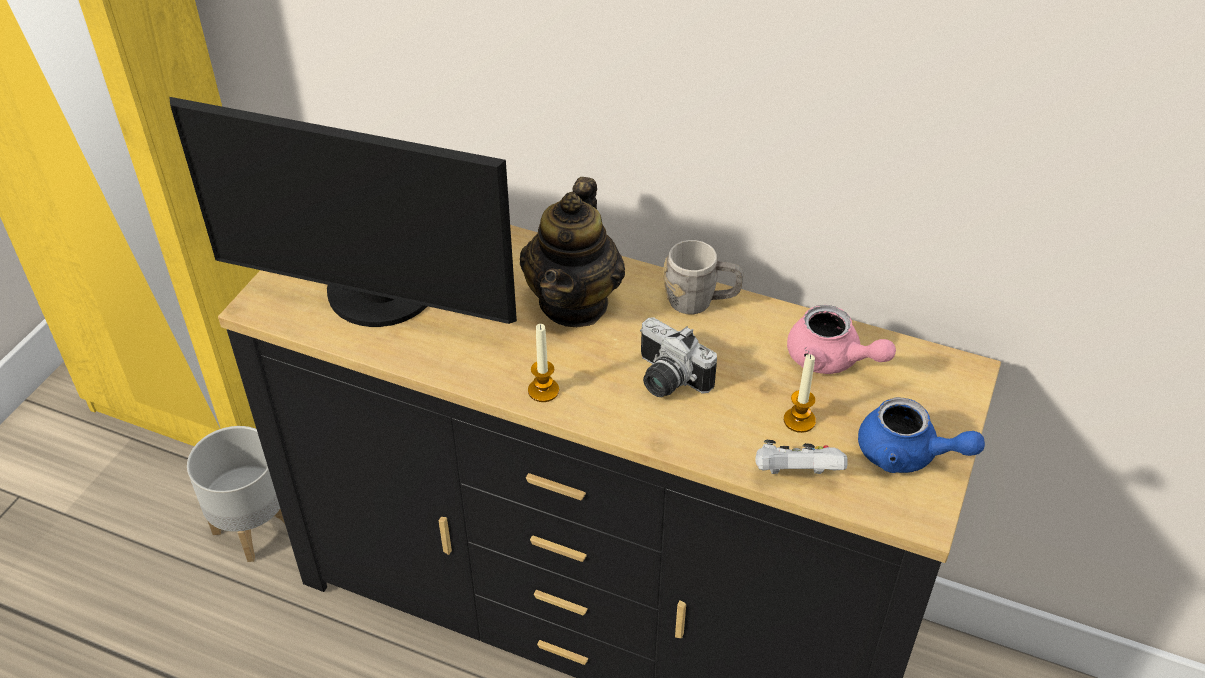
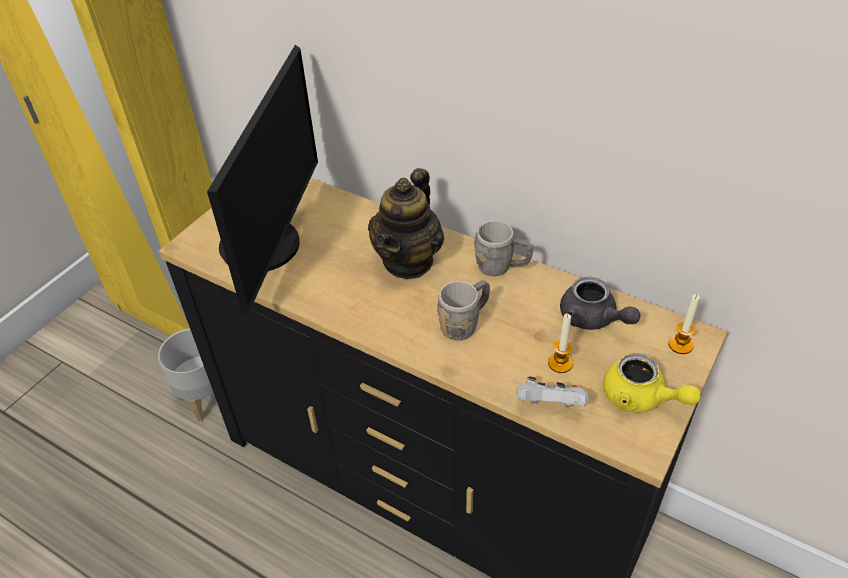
camera: 10 degrees right, 0 degrees up
monitor [169,97,517,327] -> monitor turned 105 degrees counterclockwise [207,44,318,315]
candle [528,324,559,402] -> candle moved to [668,294,700,354]
camera [640,317,717,397] -> grey mug [437,280,490,340]
pink teapot [787,305,896,374] -> grey teapot [560,277,641,330]
blue teapot [858,398,985,473] -> yellow teapot [603,353,701,413]

